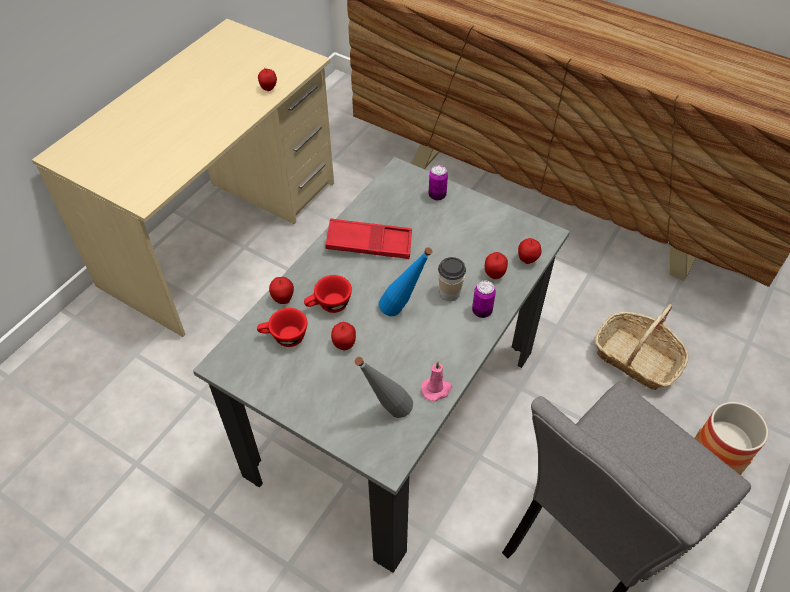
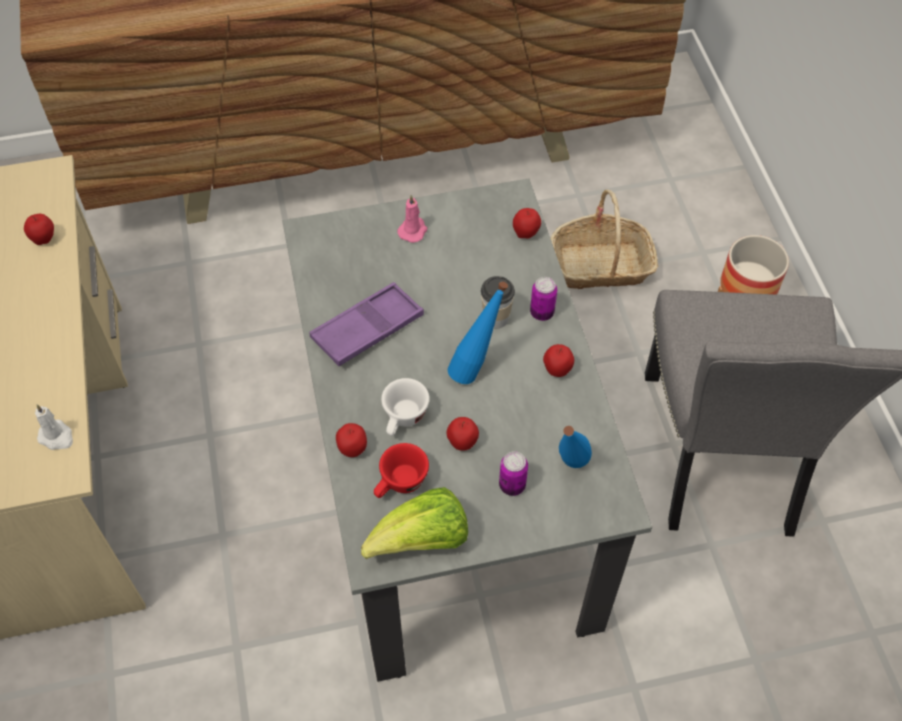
camera: 45 degrees left, 5 degrees up
red cup [304,275,352,313] -> white cup [381,378,429,436]
red tray [325,218,412,259] -> purple tray [309,282,424,366]
grey bottle [355,357,413,418] -> blue bottle [559,426,592,468]
pink candle [421,361,452,401] -> pink candle moved to [397,195,427,243]
can [429,165,448,201] -> can moved to [499,451,528,496]
apple [485,252,508,279] -> apple moved to [543,344,574,377]
none -> white candle [35,404,73,450]
none -> lettuce [361,487,468,559]

